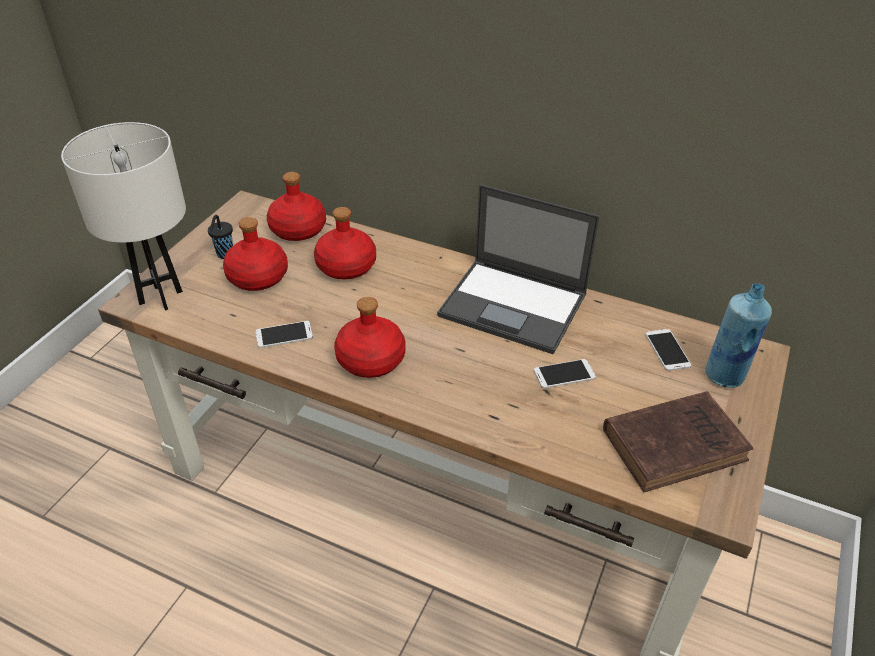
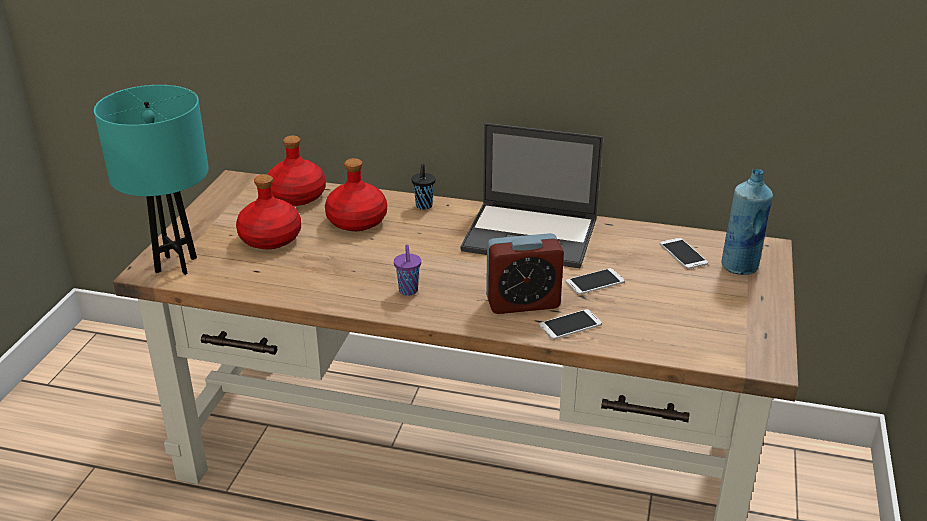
camera: 10 degrees left, 10 degrees down
white table lamp [61,122,186,310] -> turquoise table lamp [94,85,209,275]
black cup [208,215,233,259] -> black cup moved to [412,163,435,210]
phone [255,321,313,348] -> phone moved to [539,309,602,340]
red bottle [334,297,406,378] -> purple cup [394,244,421,296]
brown book [603,391,754,492] -> none
none -> alarm clock [486,233,564,314]

